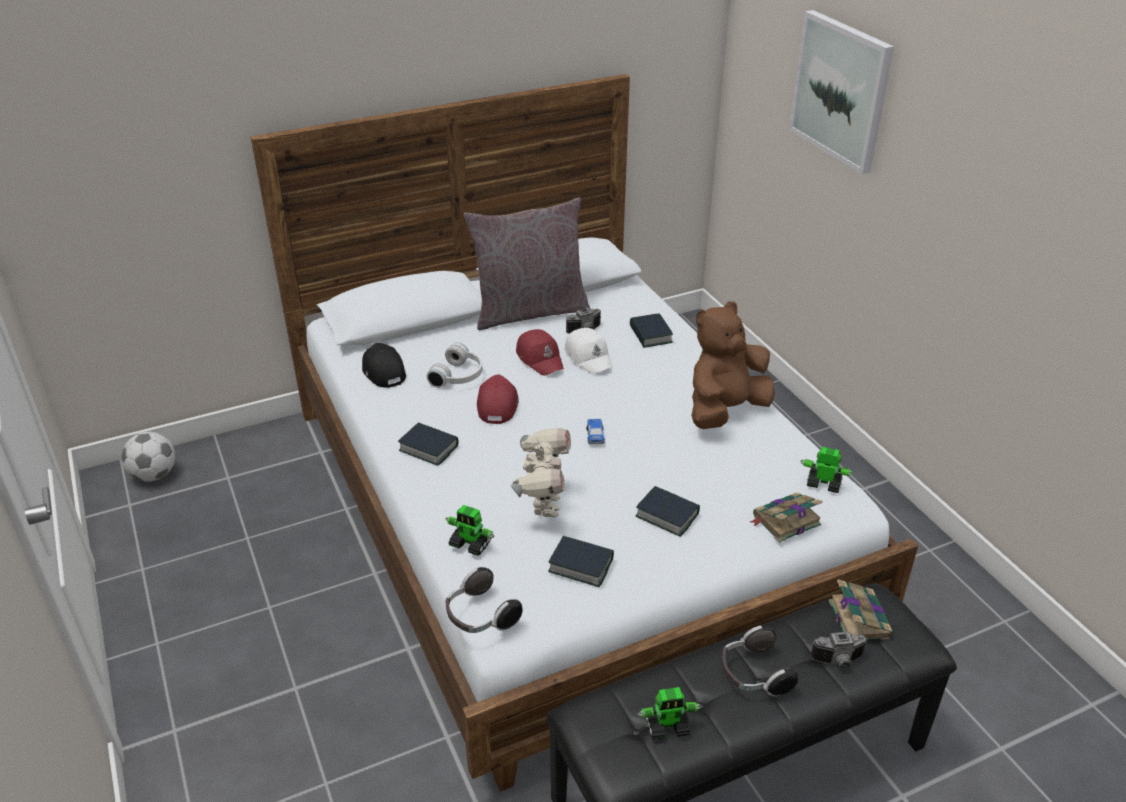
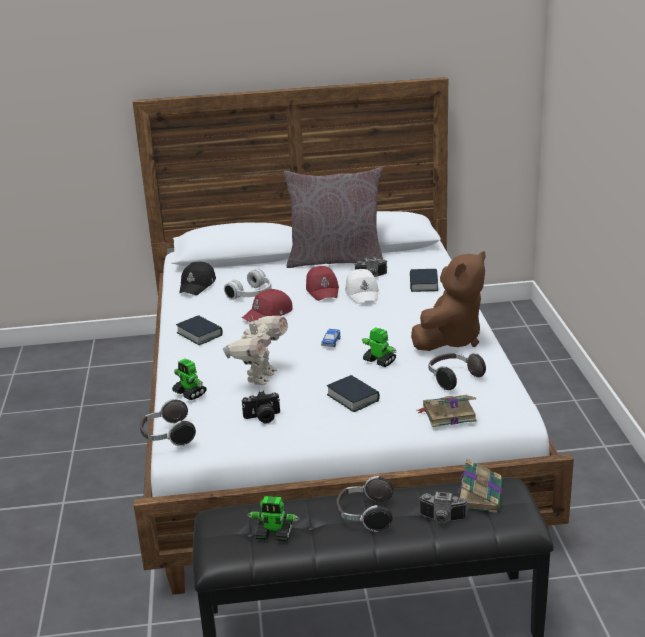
camera: 20 degrees right, 10 degrees down
football [122,432,175,481] -> none
black cap [362,343,406,388] -> black cap turned 150 degrees counterclockwise [179,262,216,295]
red cap [477,374,519,424] -> red cap turned 150 degrees counterclockwise [242,289,293,322]
book [548,536,614,587] -> camera [242,391,280,424]
brown plush toy [691,301,775,429] -> brown plush toy turned 150 degrees clockwise [411,251,485,351]
picture [789,10,894,174] -> none
toy robot [800,447,853,493] -> toy robot moved to [362,327,396,367]
none -> headphones [429,353,486,390]

